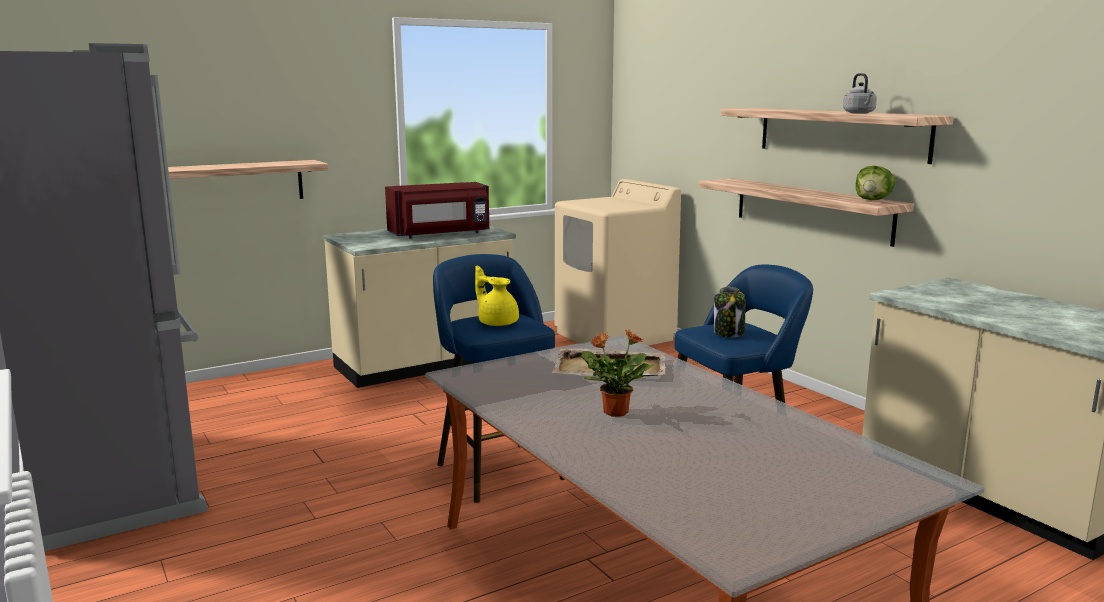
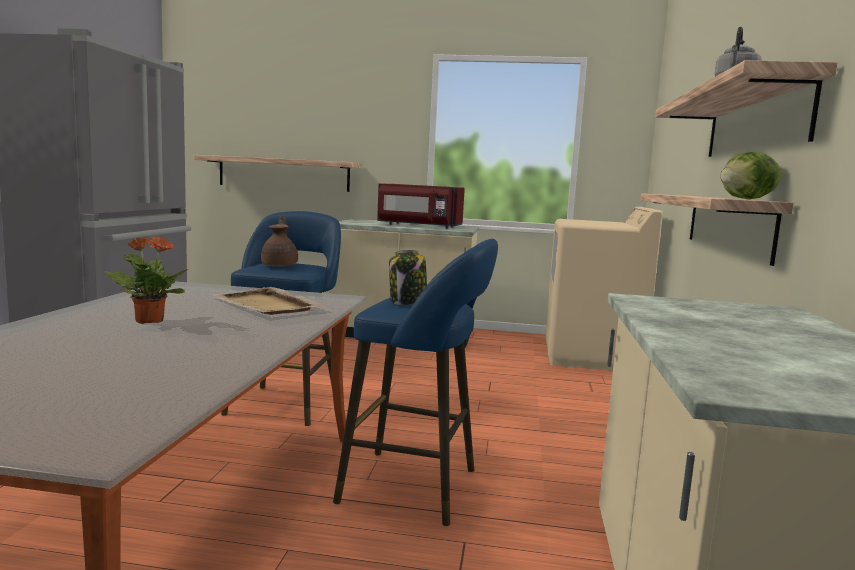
camera: 40 degrees right, 5 degrees down
yellow teapot [475,266,519,326] -> brown teapot [261,215,298,267]

